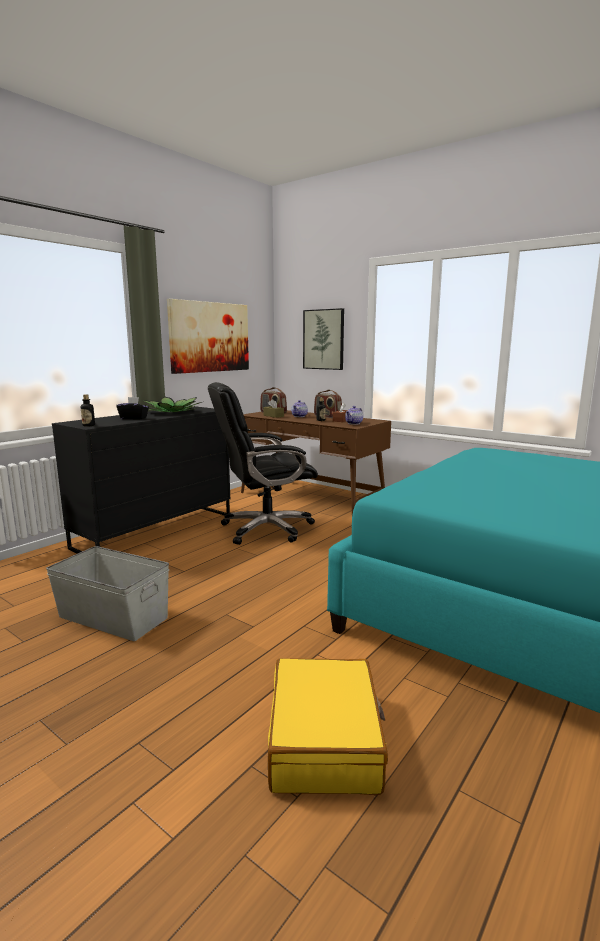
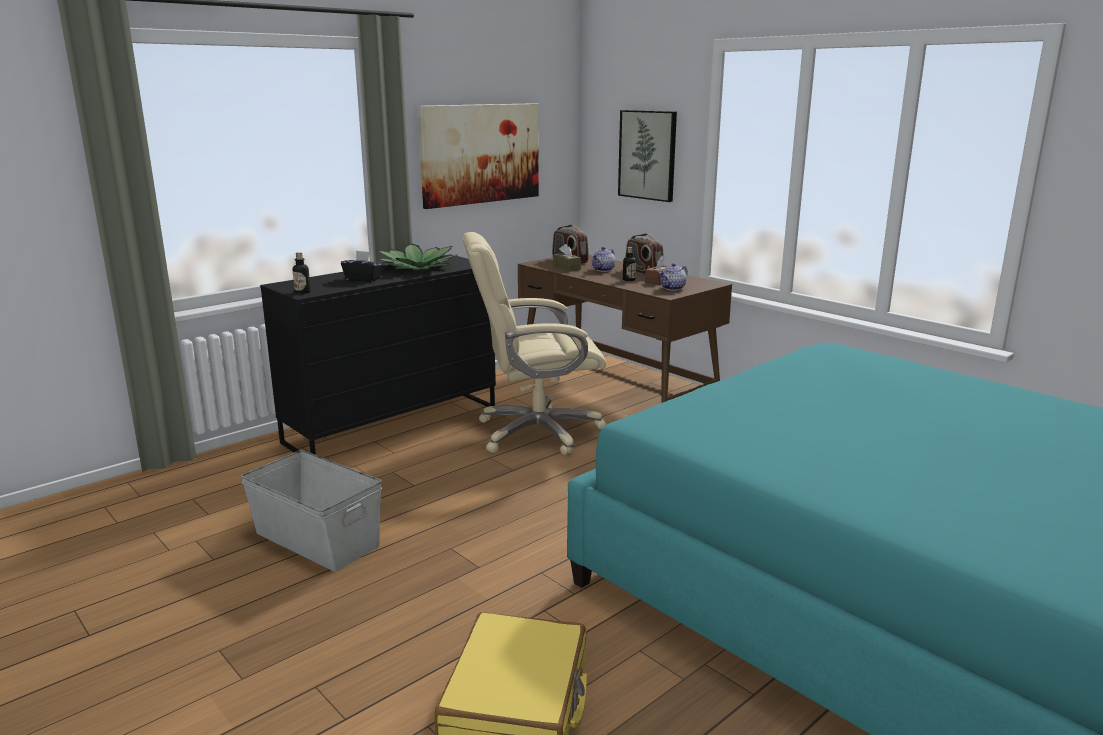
camera: 10 degrees right, 5 degrees up
black office chair [208,382,318,545] -> beige office chair [462,232,606,455]

